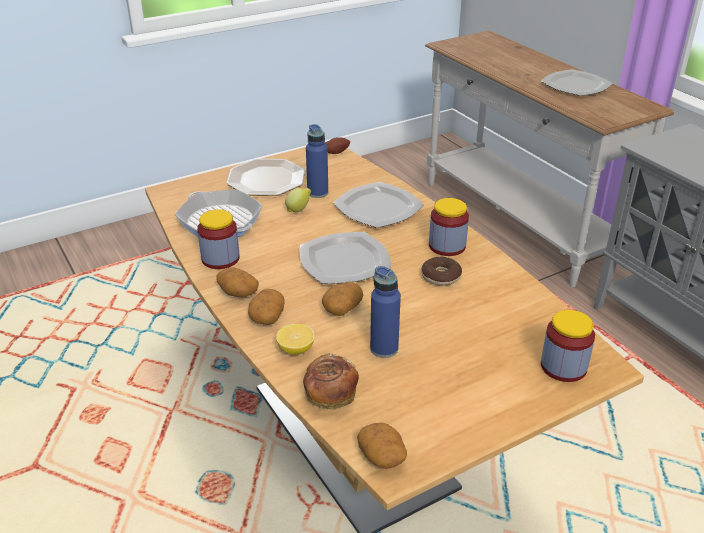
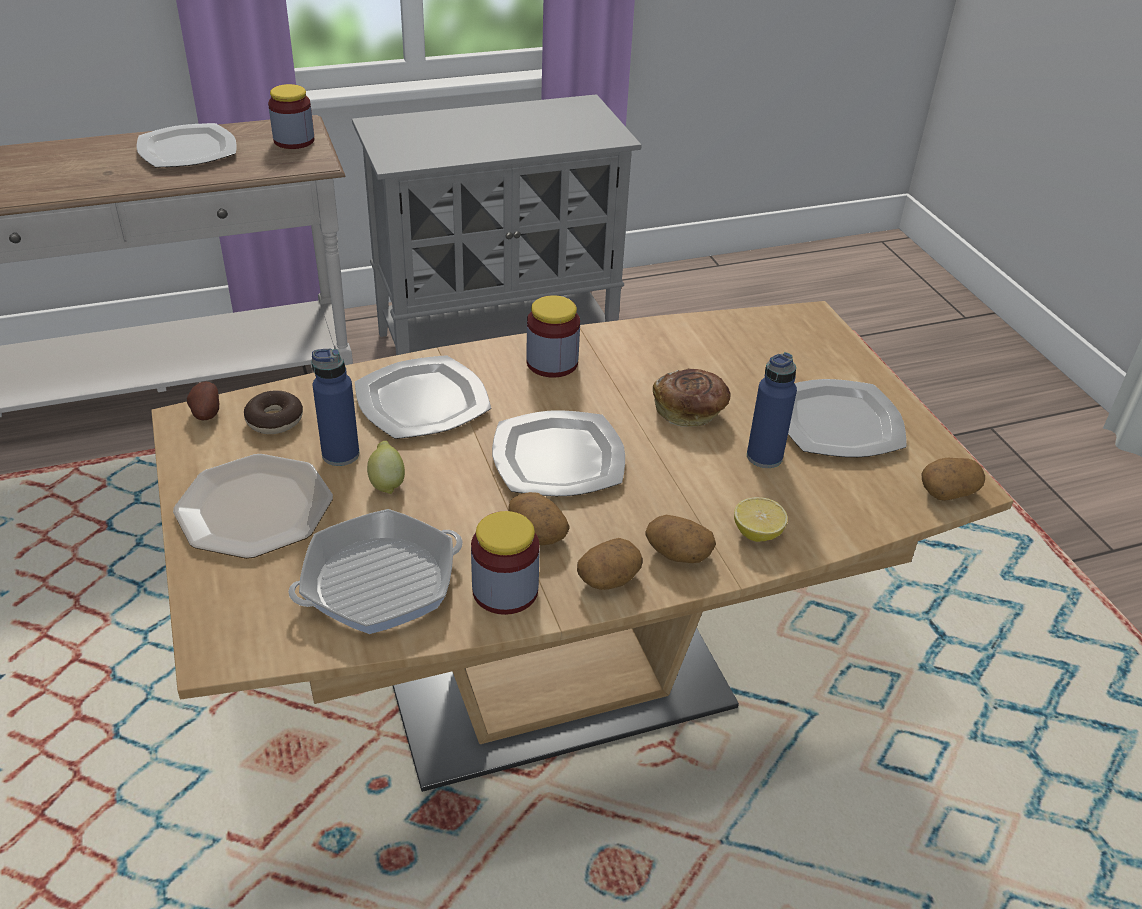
camera: 80 degrees left, 5 degrees up
bread [303,353,359,409] -> bread moved to [653,369,730,427]
potato [322,282,363,316] -> potato moved to [508,492,570,545]
donut [421,257,462,286] -> donut moved to [244,390,303,434]
jar [541,310,595,382] -> jar moved to [268,84,314,149]
none -> plate [788,379,906,457]

